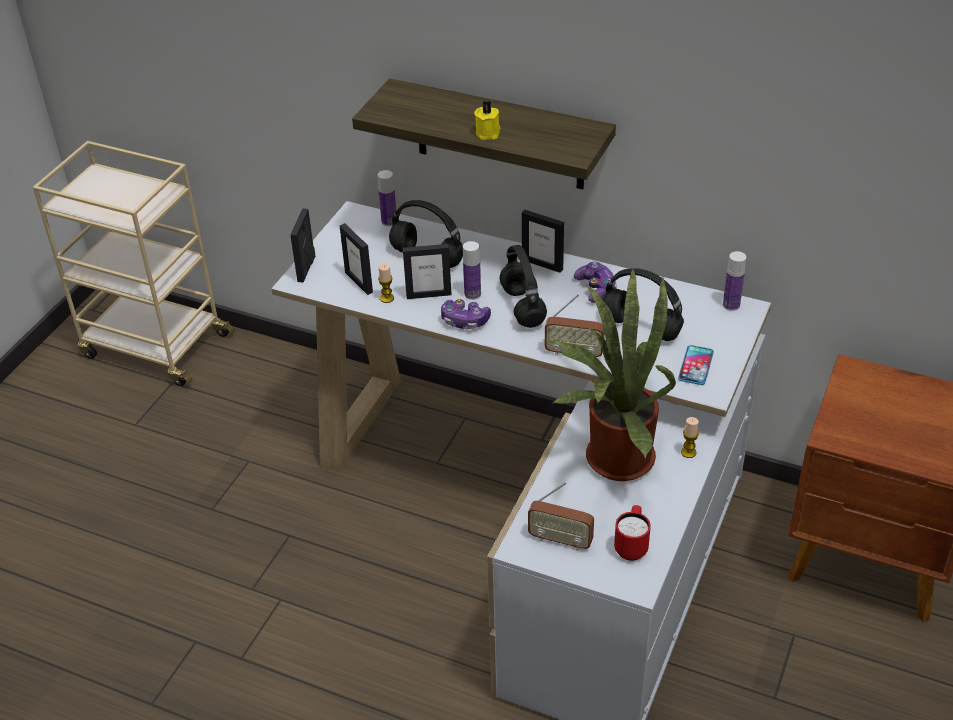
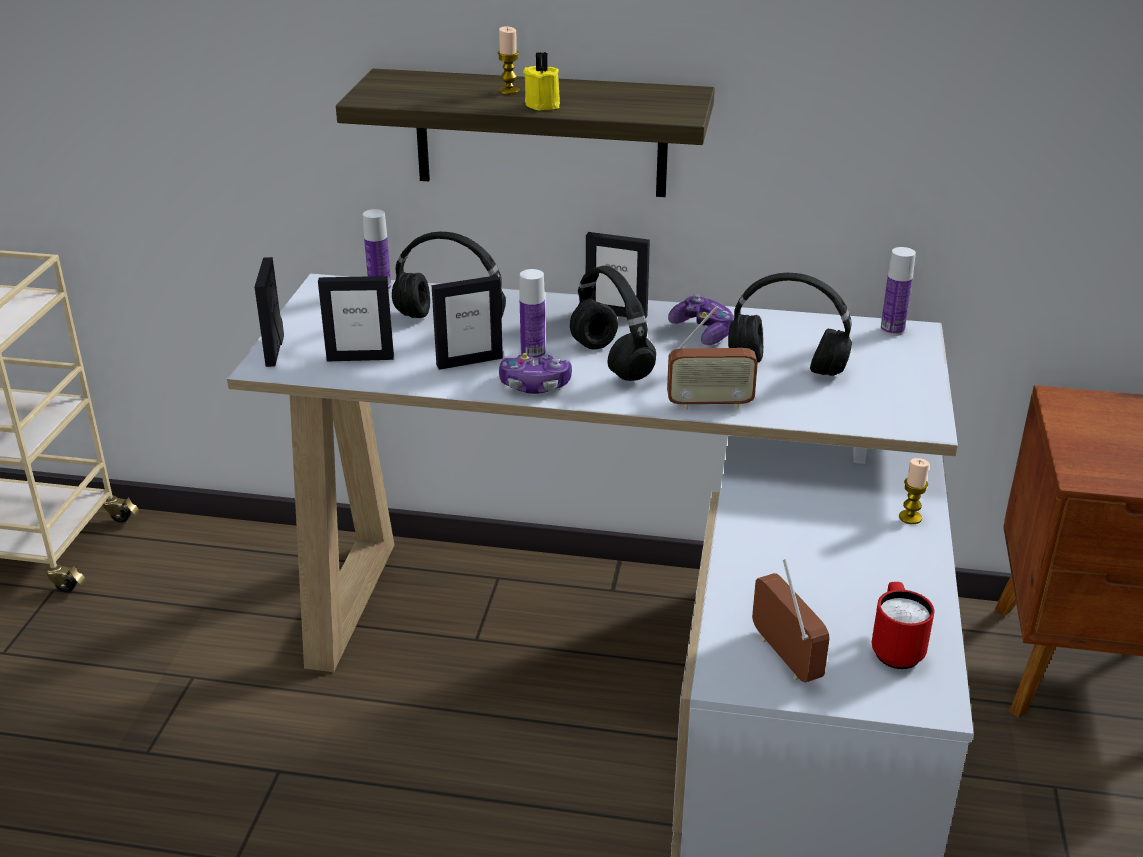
camera: 15 degrees left, 10 degrees down
picture frame [340,223,373,295] -> picture frame turned 45 degrees counterclockwise [318,276,394,362]
candle [378,262,394,303] -> candle moved to [497,26,520,94]
radio [528,482,594,551] -> radio turned 120 degrees counterclockwise [752,559,830,682]
potted plant [545,267,676,481] -> none
phone [678,345,714,385] -> none

